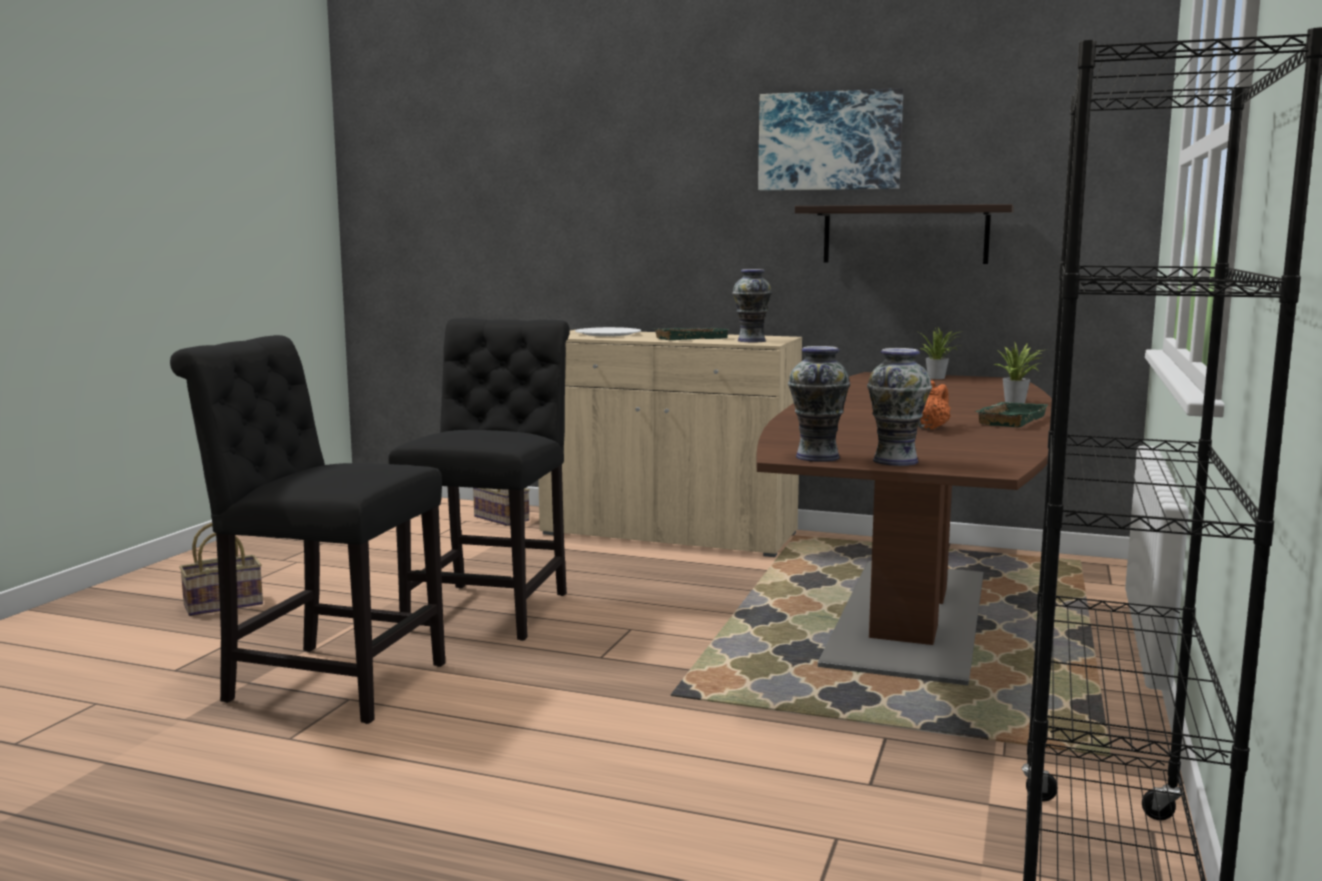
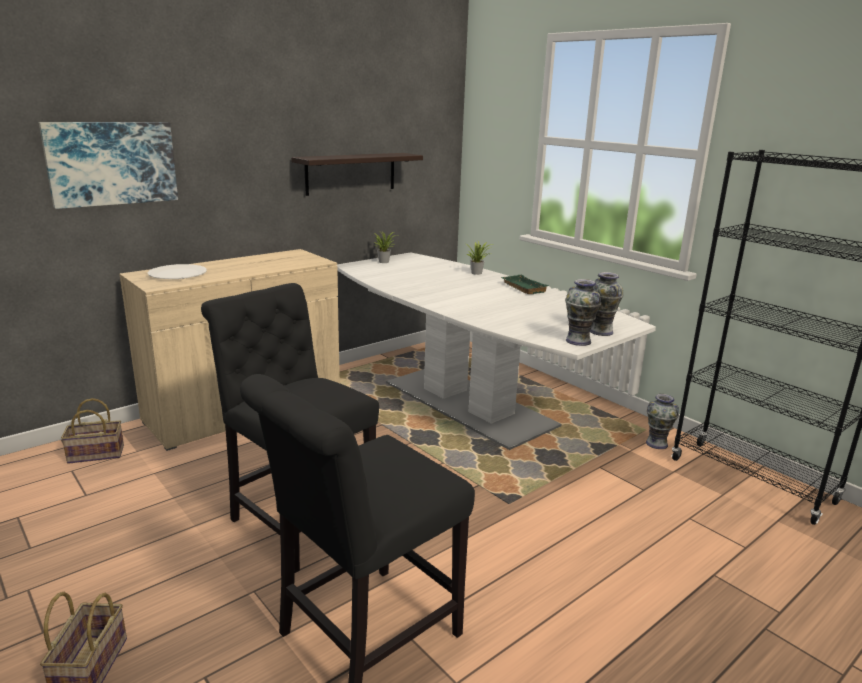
camera: 60 degrees left, 10 degrees up
green tray [653,328,730,340] -> none
vase [732,269,772,342] -> vase moved to [646,394,679,449]
brown dining table [757,372,1052,685] -> white dining table [336,252,656,450]
picture [758,88,903,191] -> picture moved to [39,122,178,209]
orange teapot [918,381,951,430] -> none

